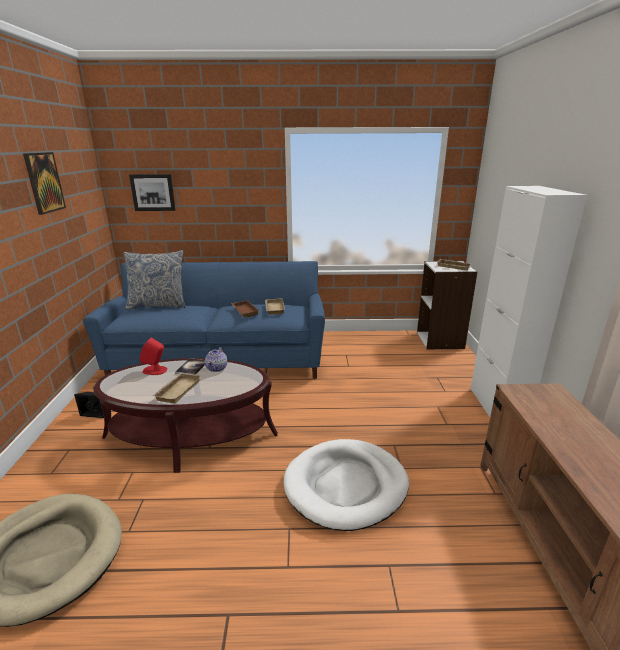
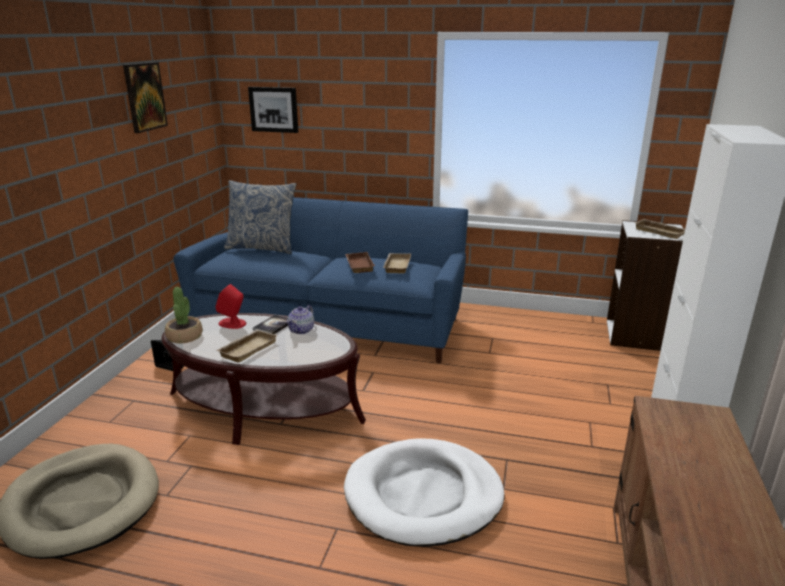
camera: 15 degrees right, 0 degrees up
none -> potted plant [165,287,203,343]

